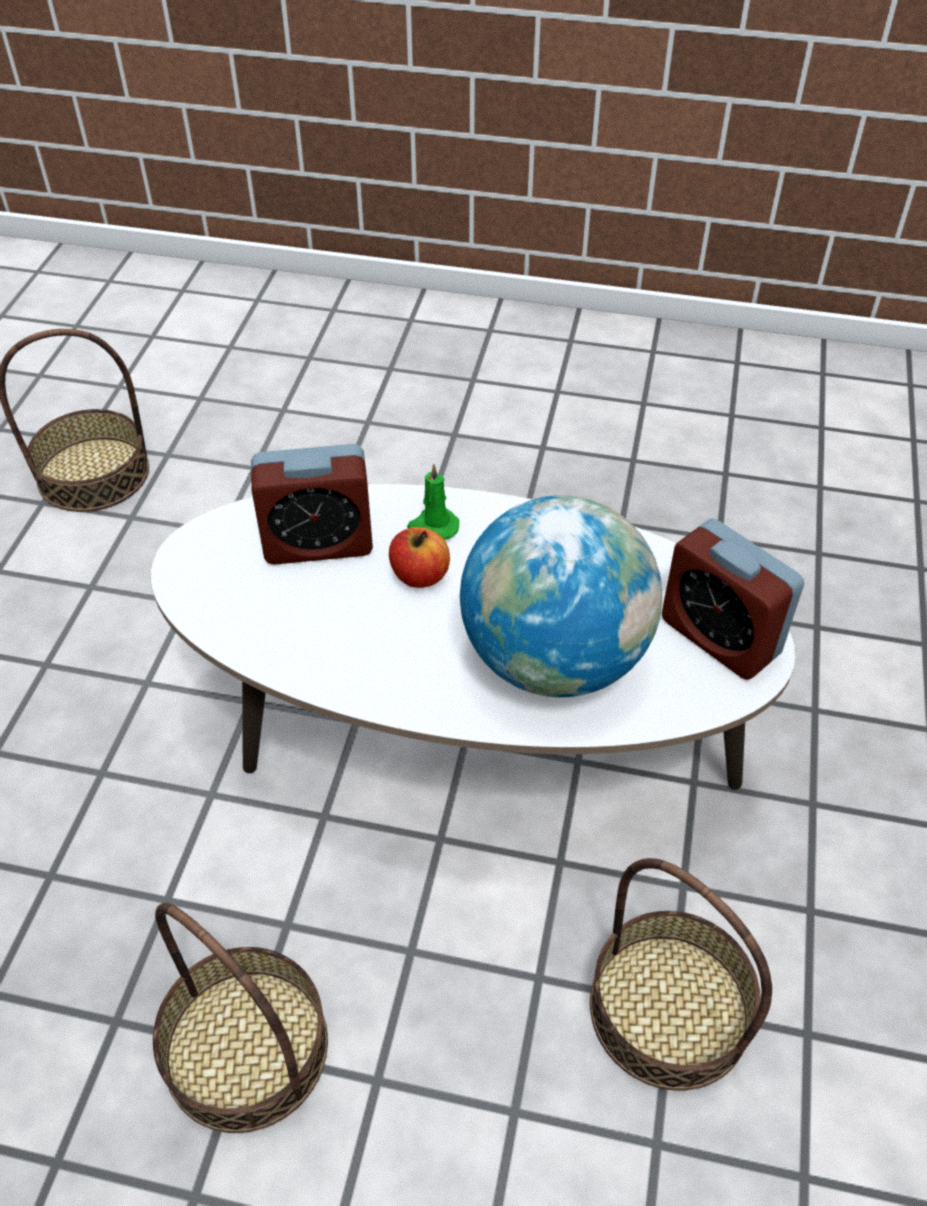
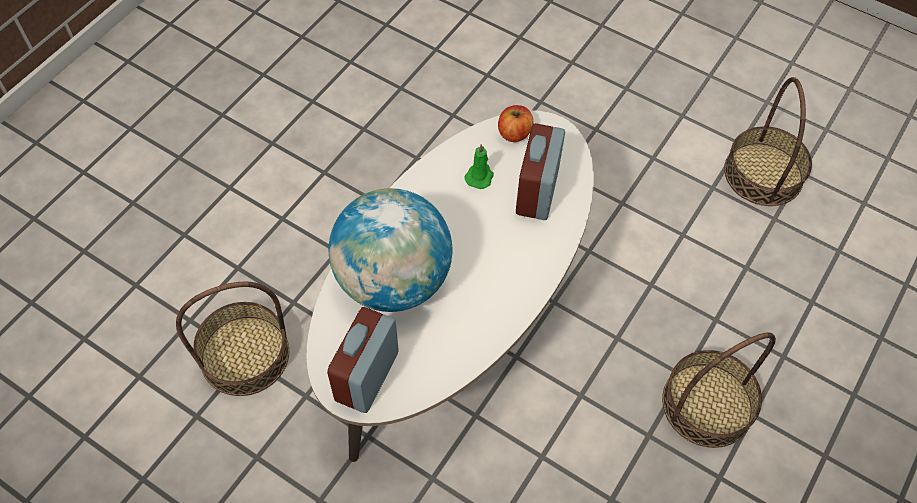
camera: 110 degrees right, 10 degrees up
basket [153,903,328,1133] -> basket moved to [662,332,776,448]
apple [389,527,450,588] -> apple moved to [498,105,534,142]
green candle [407,463,459,540] -> green candle moved to [464,144,494,189]
alarm clock [662,518,804,680] -> alarm clock turned 45 degrees counterclockwise [327,307,399,413]

